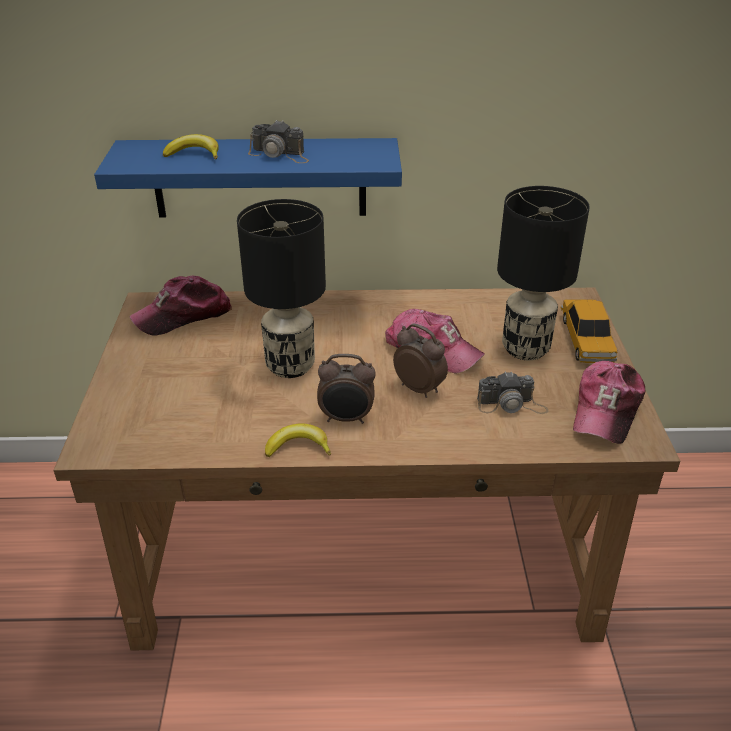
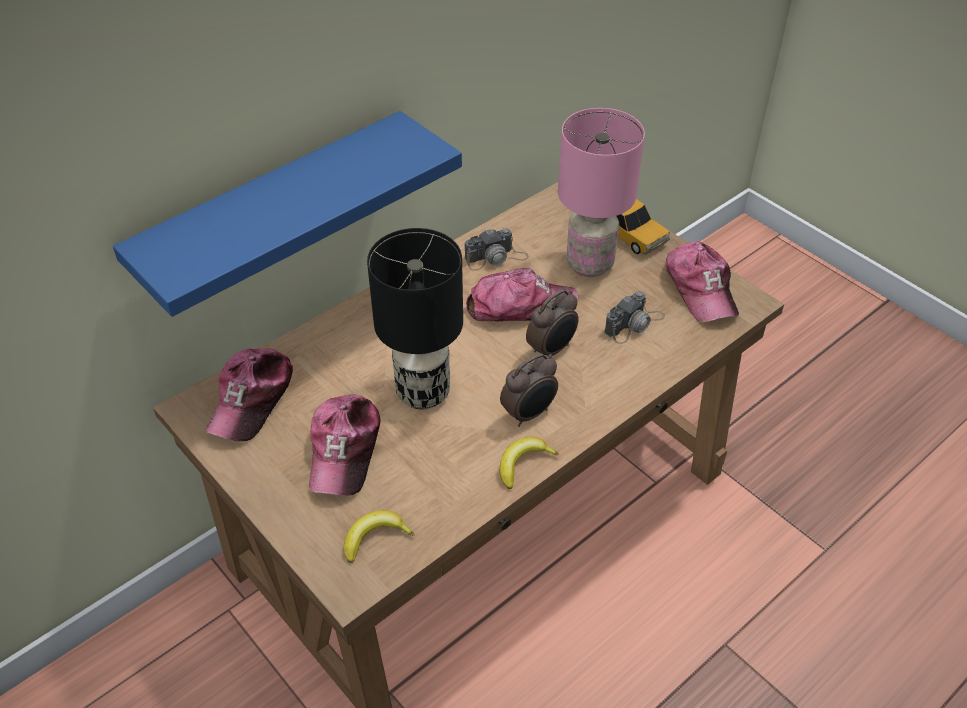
camera: 40 degrees left, 10 degrees up
banana [163,134,219,159] -> banana moved to [344,510,414,563]
camera [248,120,309,163] -> camera moved to [465,228,529,271]
alarm clock [393,323,448,398] -> alarm clock turned 135 degrees clockwise [526,289,579,356]
black table lamp [497,186,590,360] -> pink table lamp [558,108,645,277]
none -> cap [309,394,381,496]

